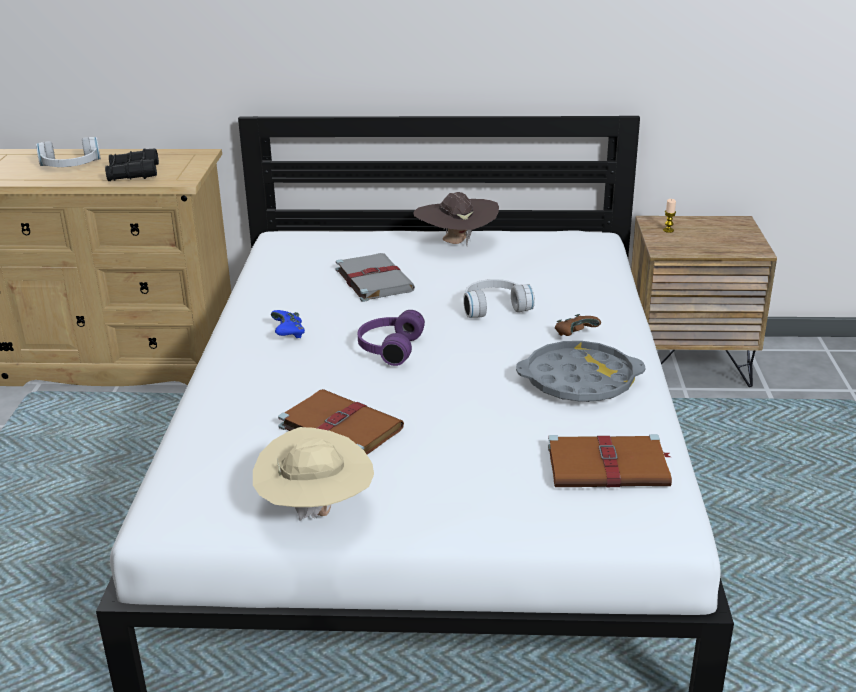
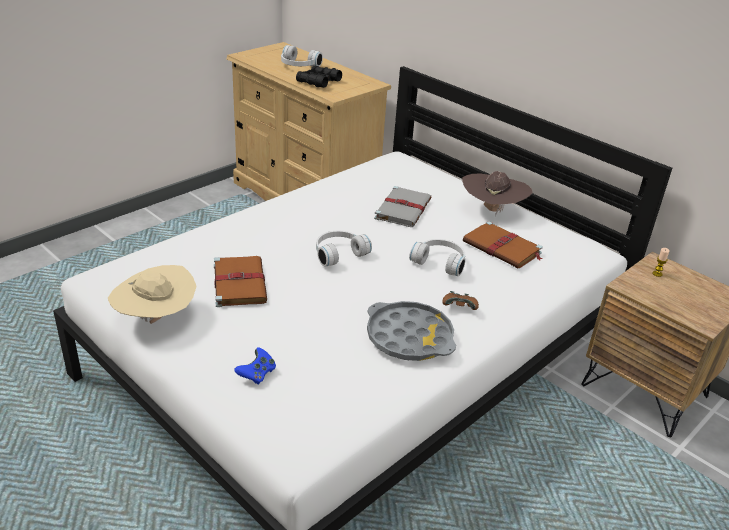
camera: 40 degrees right, 5 degrees up
blue game controller [271,310,305,338] -> blue game controller moved to [234,347,276,385]
purple headphones [357,310,425,366] -> white headphones [316,231,372,266]
brown book [548,434,672,487] -> brown book moved to [463,221,543,268]

